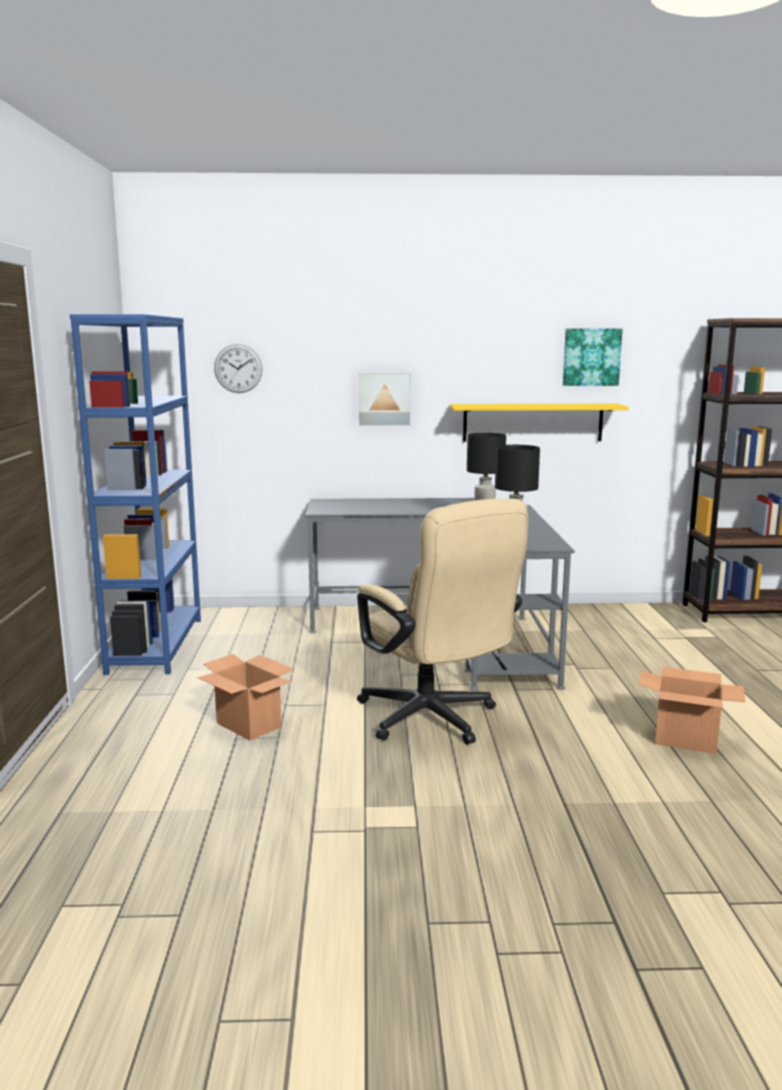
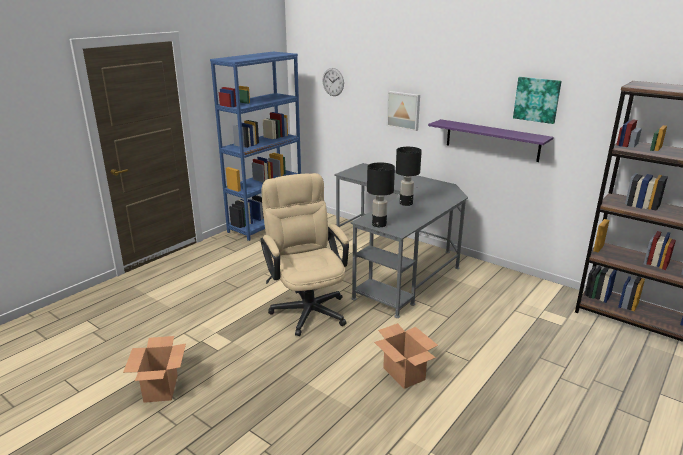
camera: 40 degrees right, 10 degrees up
cardboard box [198,654,294,741] -> cardboard box moved to [123,336,186,403]
beige office chair [357,498,528,745] -> beige office chair turned 150 degrees clockwise [260,173,349,336]
yellow shelf [450,404,629,442] -> purple shelf [428,119,553,162]

